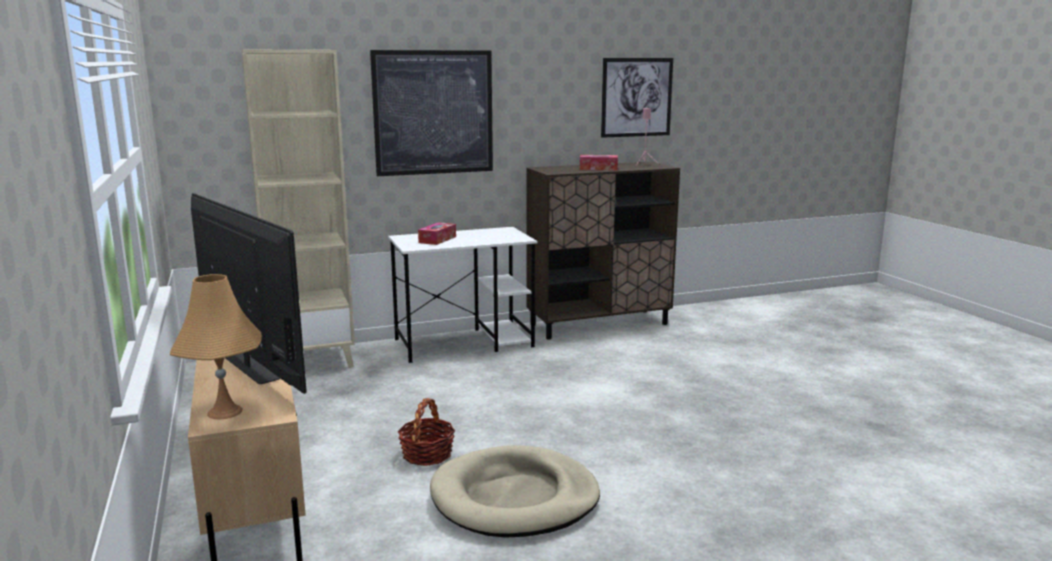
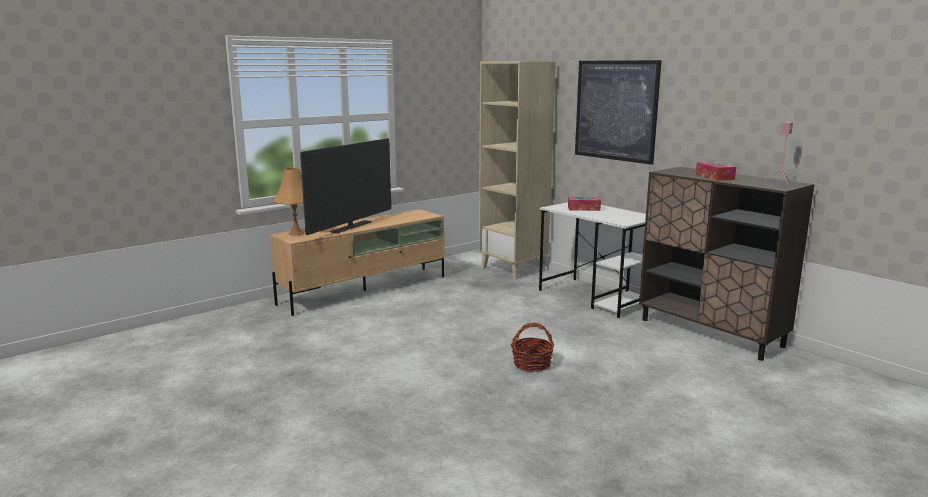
camera: 70 degrees right, 0 degrees up
basket [397,398,455,466] -> basket moved to [510,322,554,372]
beige dog bed [430,445,600,538] -> none
picture [601,58,673,138] -> none

